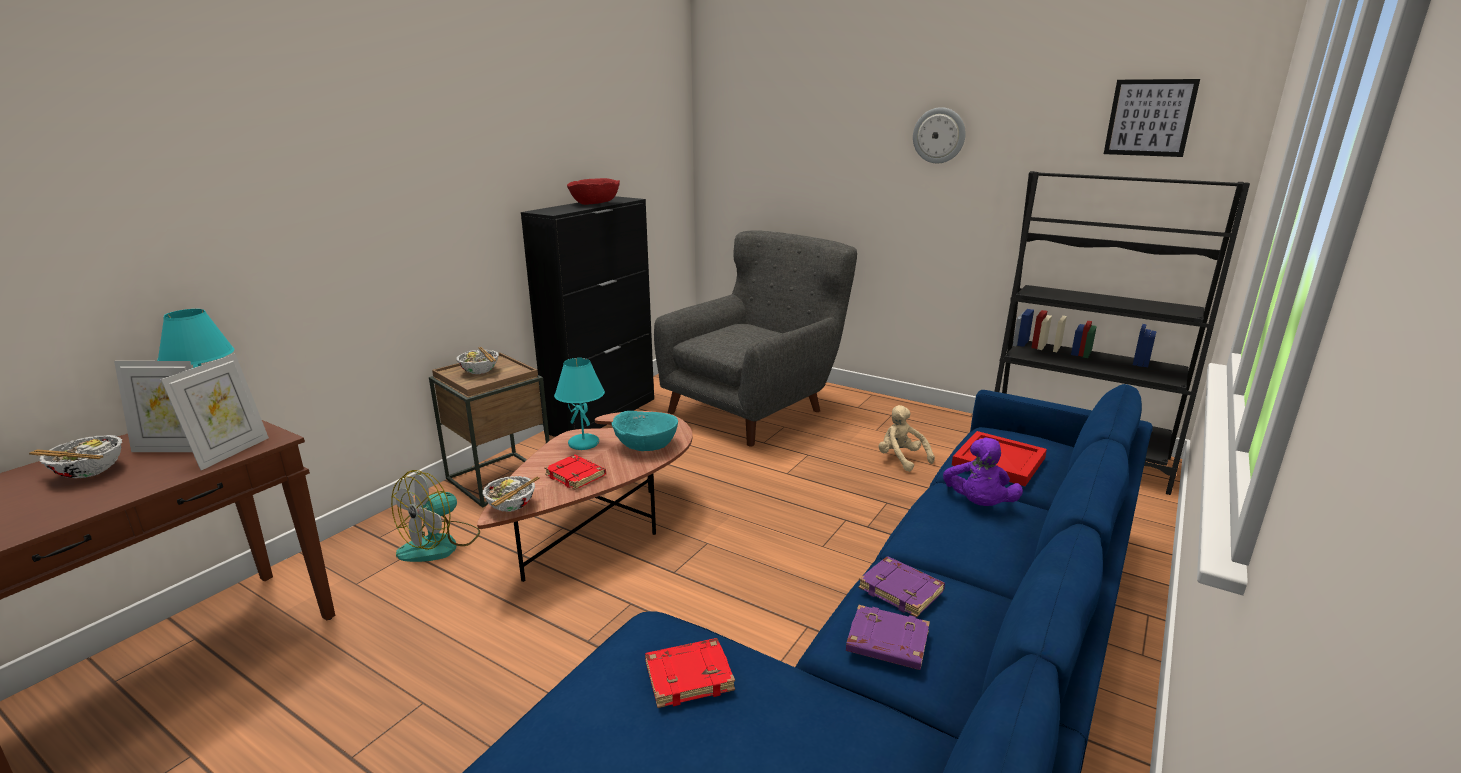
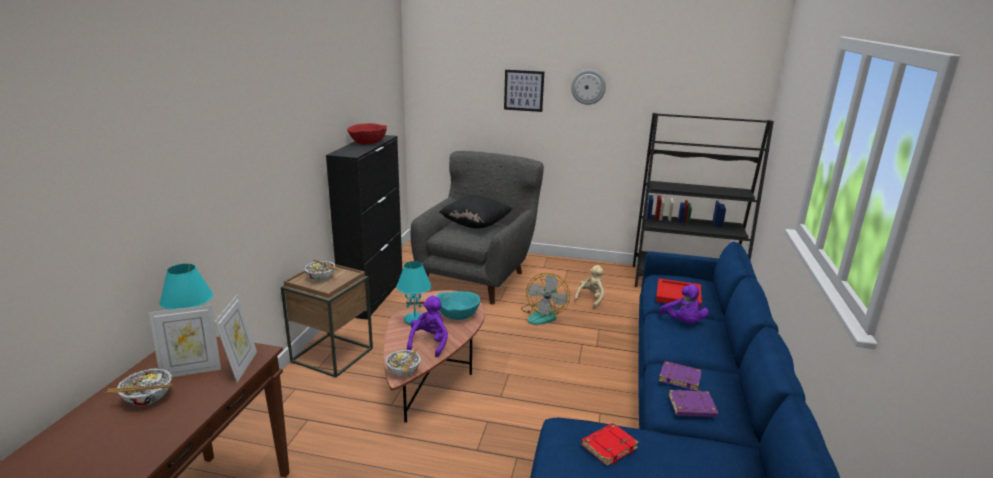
camera: 20 degrees left, 0 degrees up
fan [391,470,480,562] -> fan moved to [521,273,570,325]
red book [544,455,606,490] -> purple plush toy [407,296,448,357]
beige plush toy [879,405,935,472] -> beige plush toy turned 90 degrees clockwise [574,265,605,309]
picture [1104,79,1200,157] -> picture moved to [504,70,544,112]
none -> black pillow [439,195,512,229]

